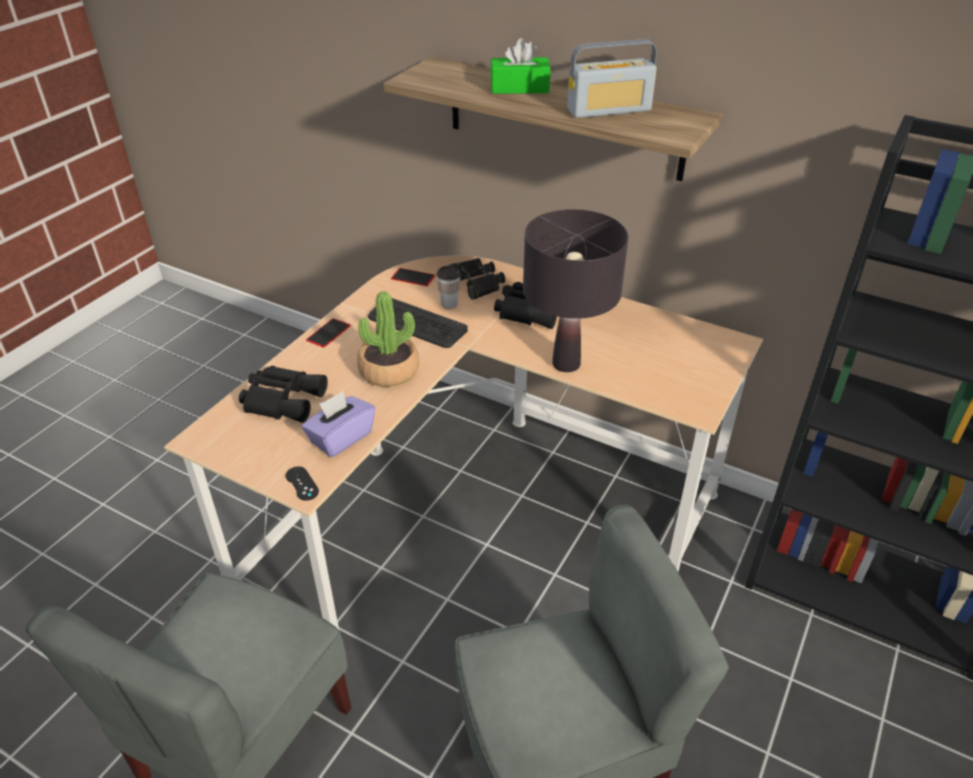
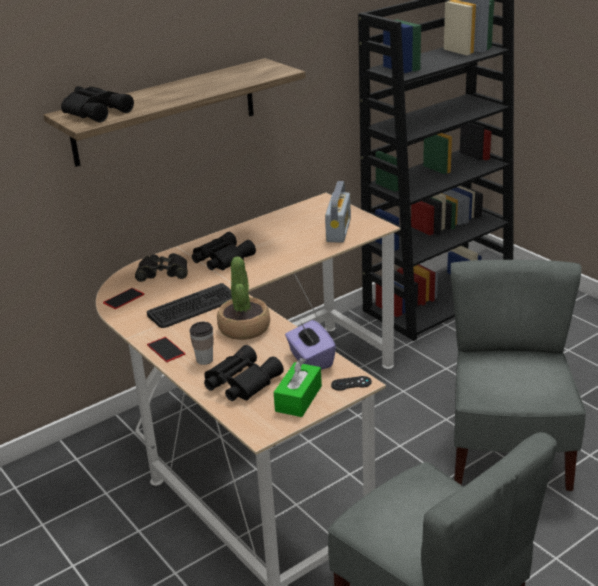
camera: 65 degrees left, 10 degrees down
cup [436,266,461,309] -> cup moved to [189,322,213,365]
green tissue box [490,38,550,94] -> green tissue box moved to [274,358,322,417]
black table lamp [523,209,628,372] -> none
radio [567,39,657,118] -> radio moved to [325,181,351,243]
none -> black binoculars [61,86,134,123]

